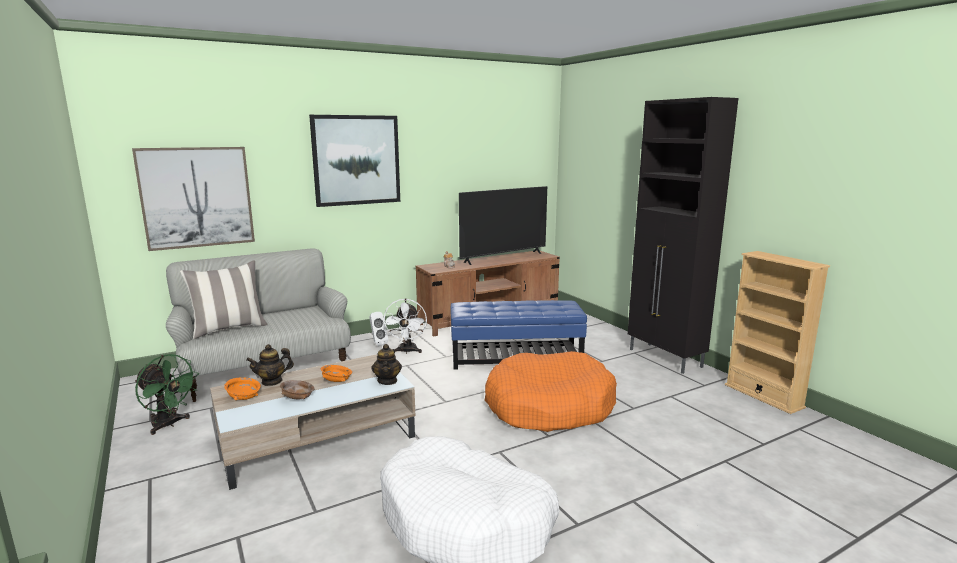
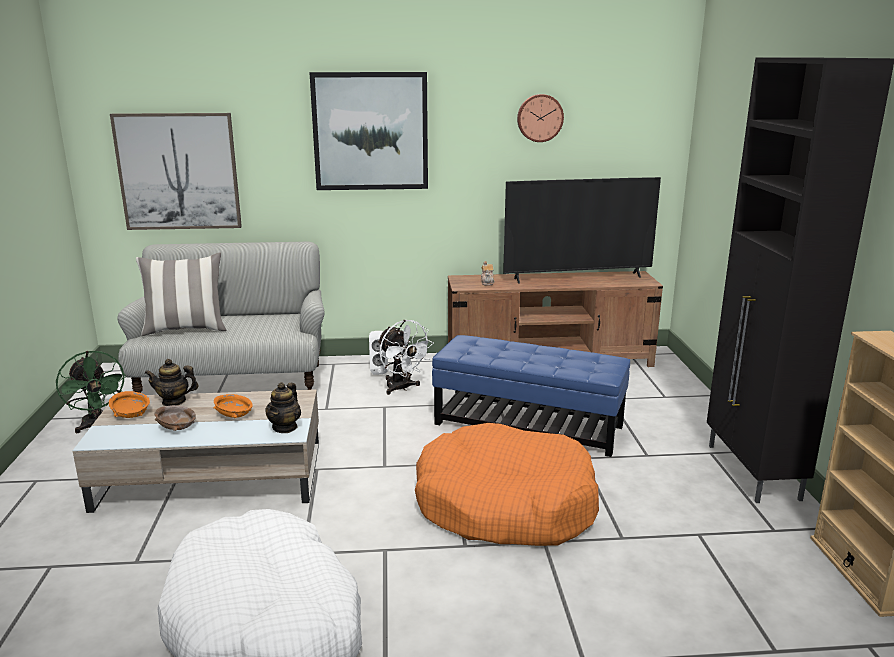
camera: 25 degrees right, 5 degrees up
white fan [383,298,427,354] -> white fan turned 60 degrees counterclockwise [378,320,434,395]
none -> wall clock [517,94,564,142]

